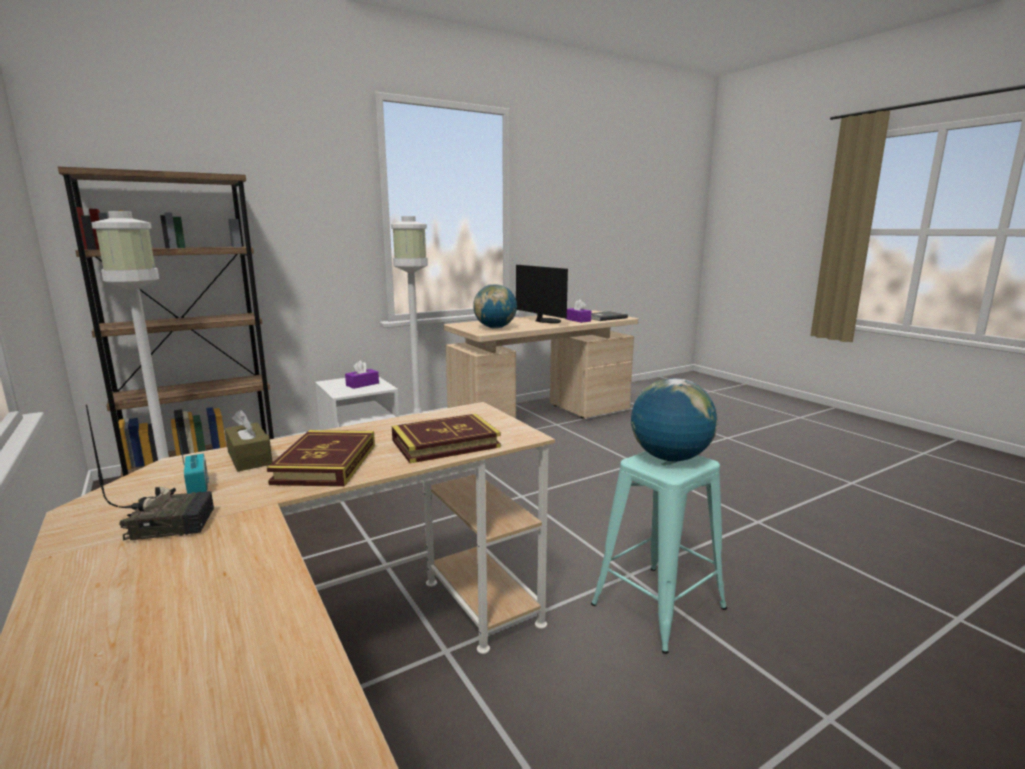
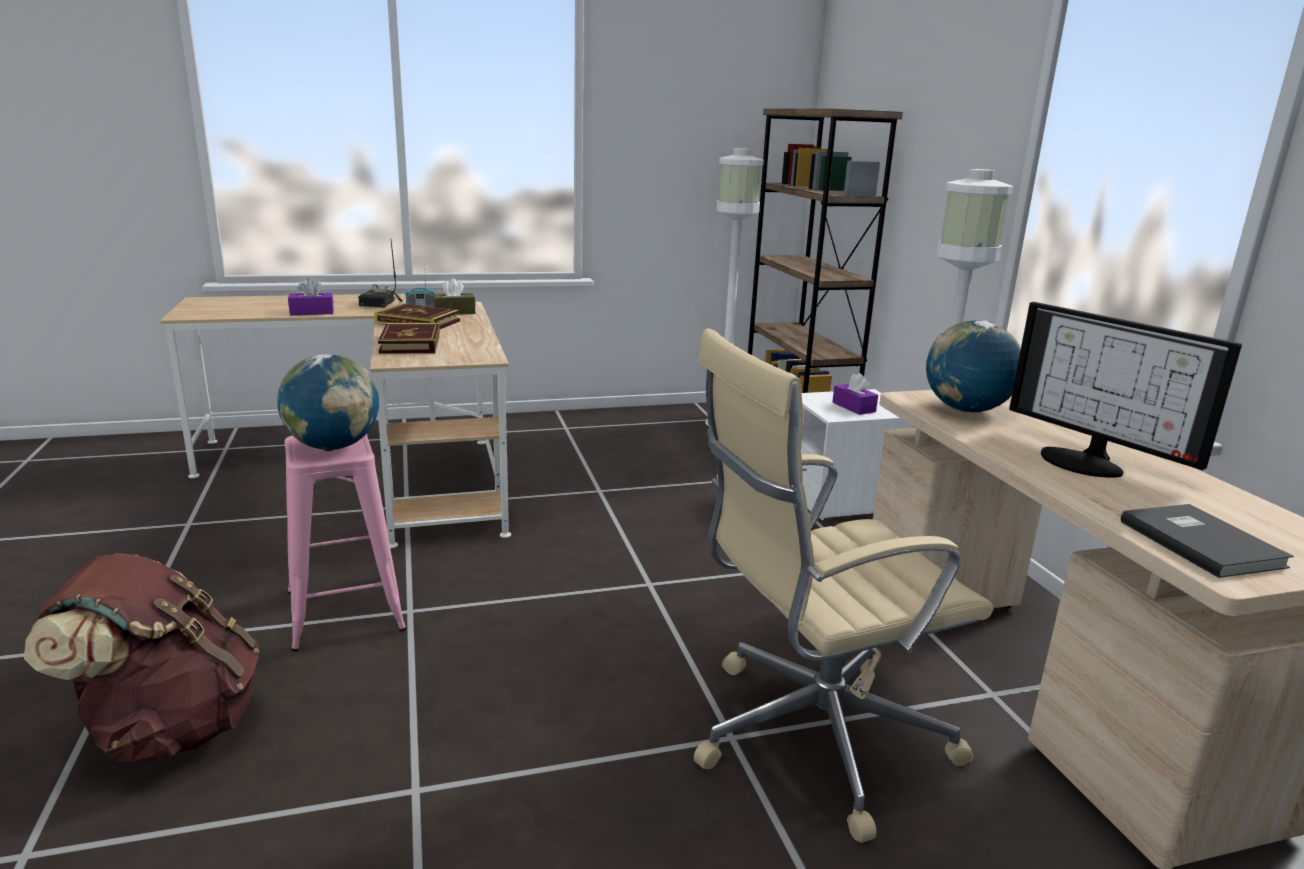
camera: 105 degrees right, 5 degrees up
monitor [516,265,568,323] -> monitor turned 75 degrees clockwise [1009,302,1242,478]
purple tissue box [566,299,591,323] -> purple tissue box moved to [288,278,334,315]
turquoise stool [591,451,727,654] -> pink stool [285,434,407,651]
none -> brown backpack [24,553,259,762]
none -> beige office chair [694,328,993,843]

